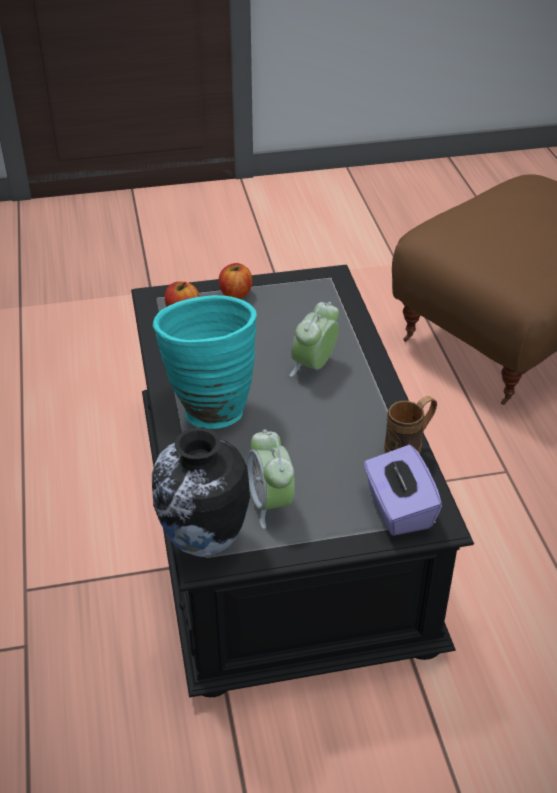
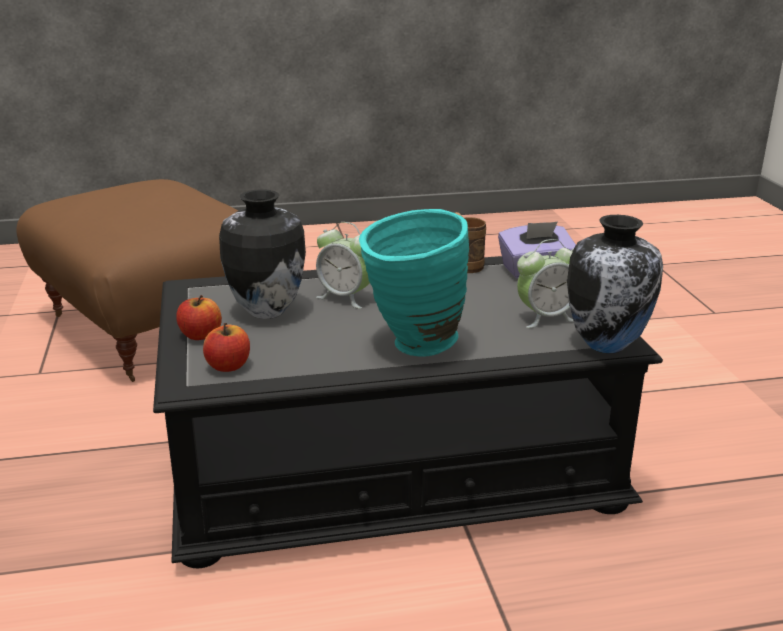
camera: 90 degrees left, 15 degrees down
none -> vase [219,189,306,319]

